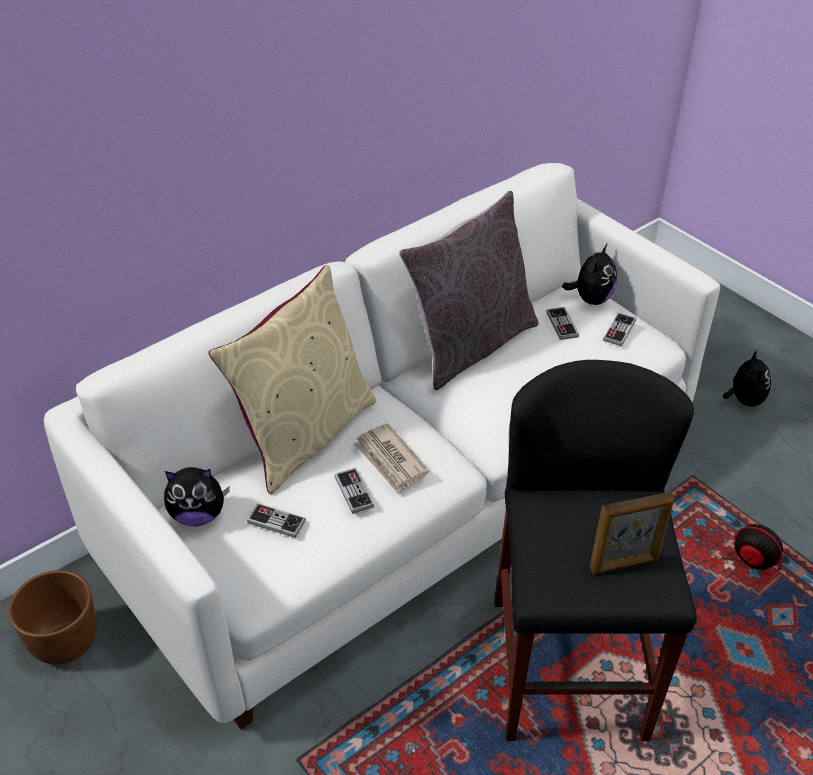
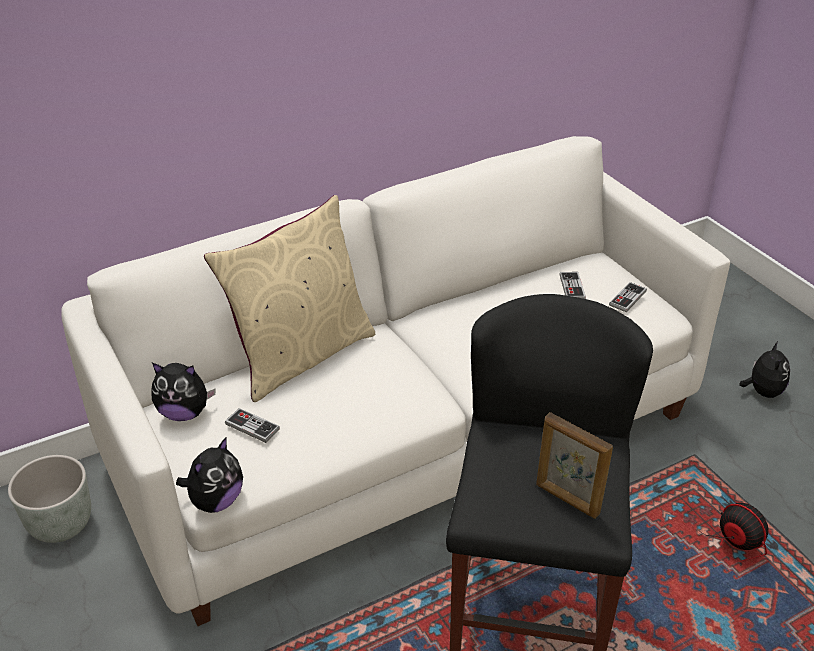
camera: 10 degrees right, 5 degrees down
brown planter [8,570,97,665] -> grey planter [8,455,91,543]
game controller [334,468,374,514] -> none
newspaper [353,423,429,493] -> none
grey pillow [399,191,538,390] -> none
plush toy [562,243,617,305] -> plush toy moved to [176,436,243,513]
picture frame [589,492,674,574] -> picture frame turned 45 degrees clockwise [536,412,613,519]

